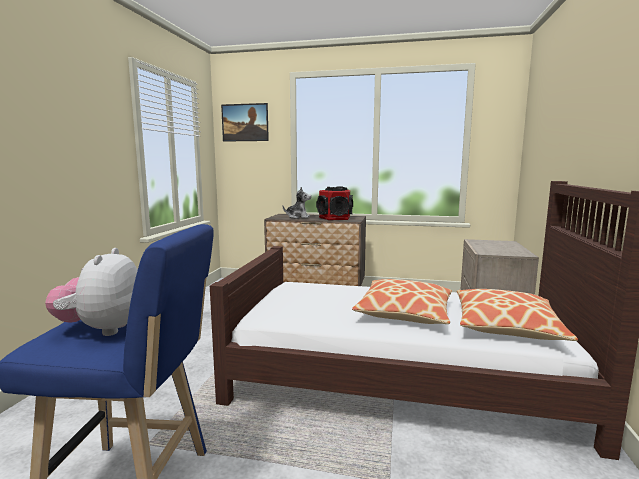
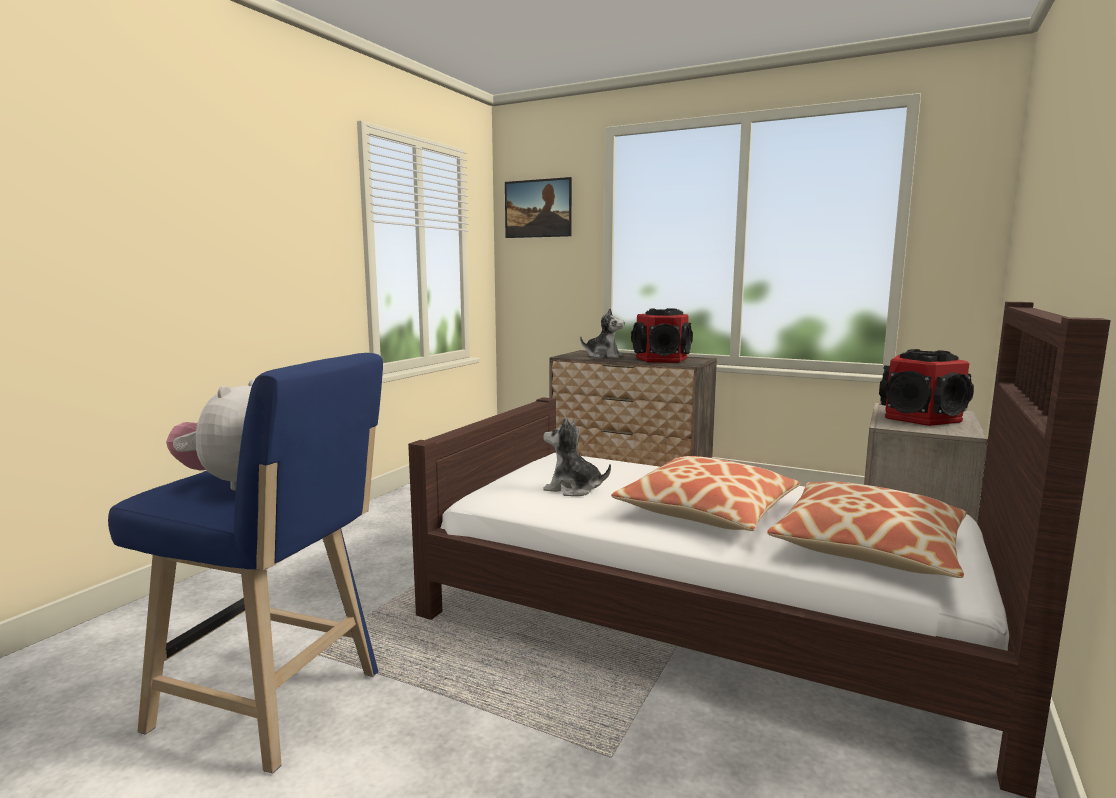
camera: 15 degrees right, 0 degrees up
none -> plush toy [543,417,611,496]
none -> speaker [879,349,974,426]

